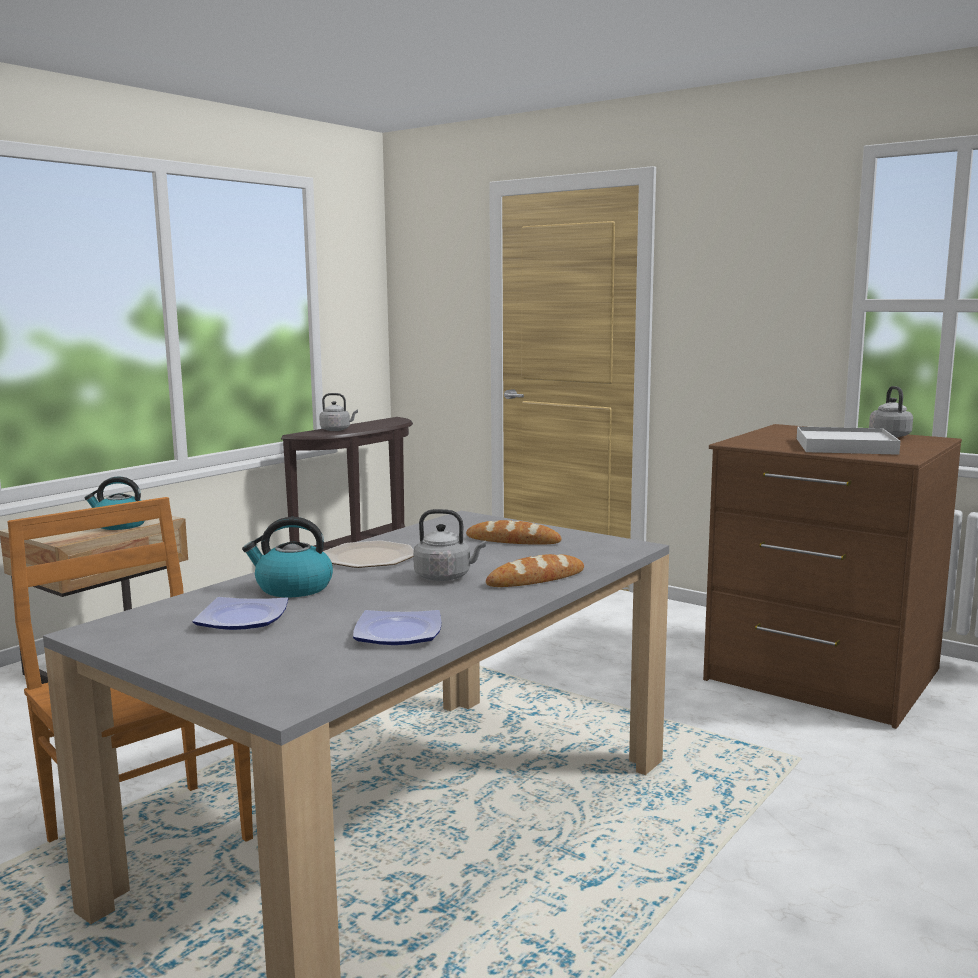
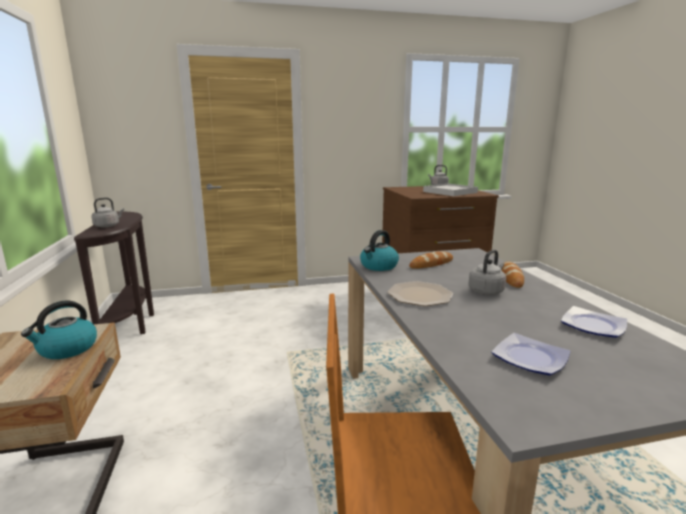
camera: 50 degrees left, 5 degrees up
kettle [242,517,333,597] -> kettle moved to [360,230,399,271]

